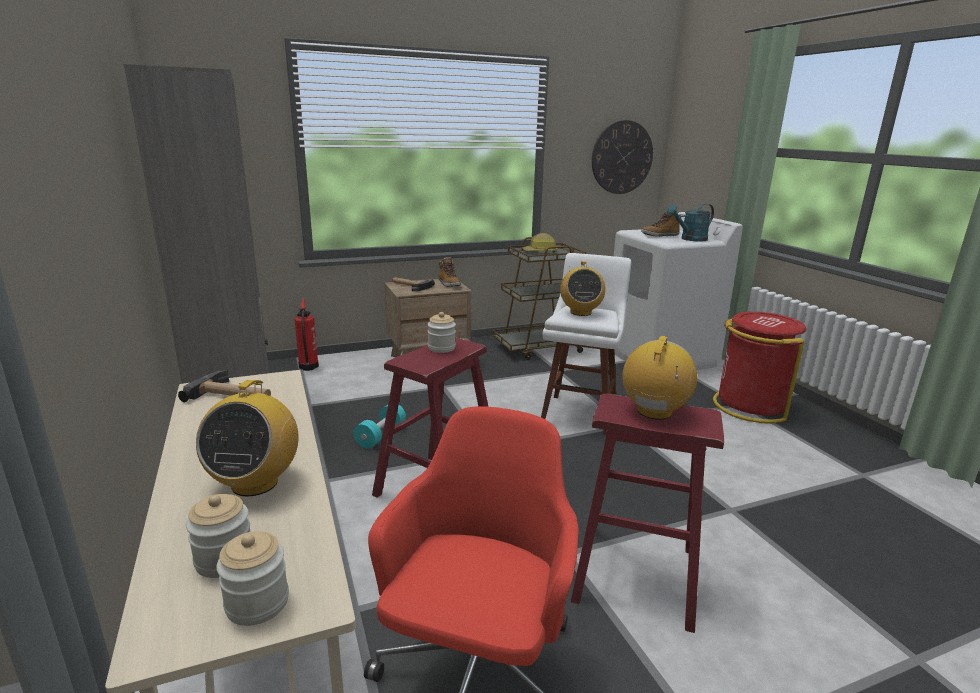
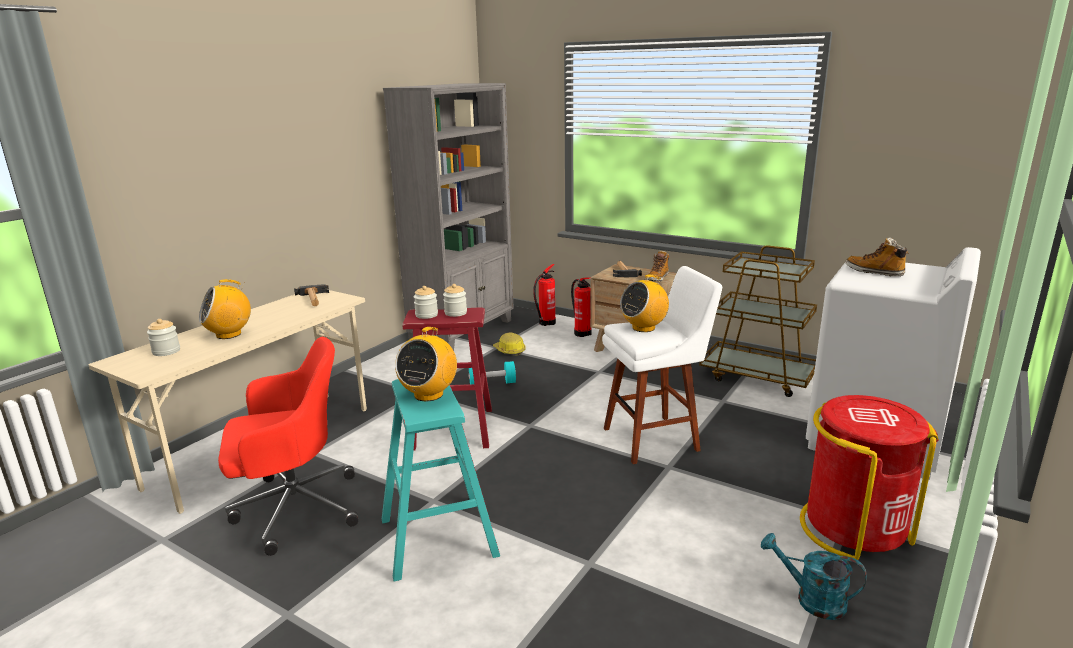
camera: 55 degrees right, 0 degrees up
jar [216,531,289,626] -> jar moved to [414,286,438,319]
hard hat [522,233,558,253] -> hard hat moved to [493,332,526,356]
red stool [571,394,724,633] -> turquoise stool [382,379,500,581]
wall clock [592,120,653,194] -> none
radio [622,336,697,420] -> radio turned 120 degrees clockwise [395,327,457,401]
turquoise watering can [667,204,714,241] -> turquoise watering can moved to [761,533,867,620]
none -> fire extinguisher [571,278,592,337]

